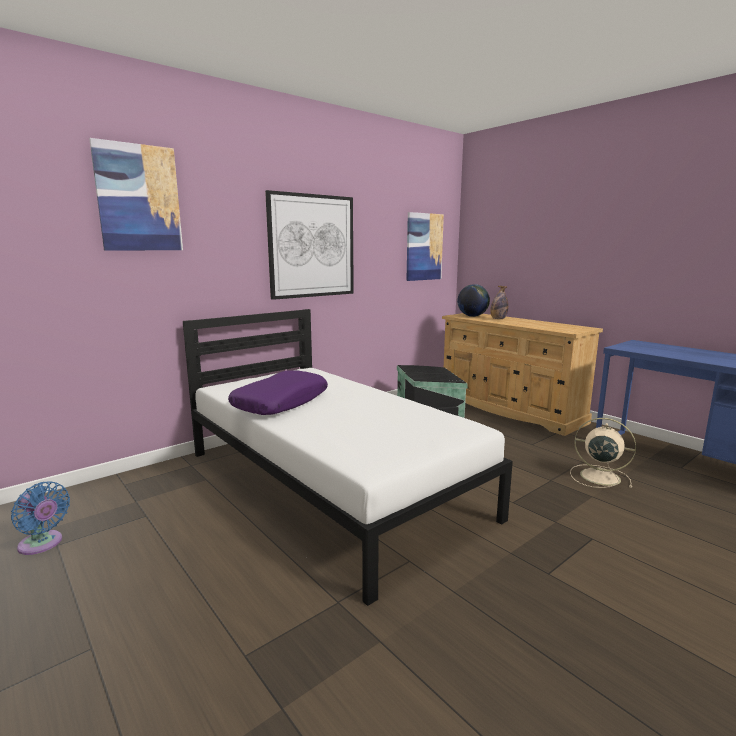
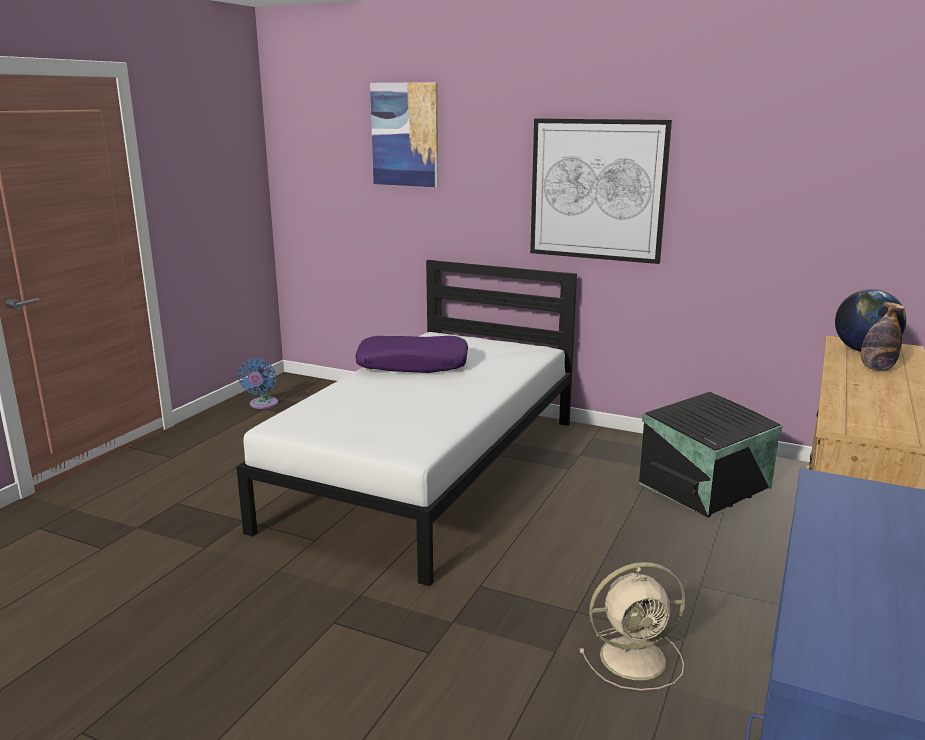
camera: 65 degrees right, 5 degrees up
picture [406,212,444,281] -> none
beige fan [570,418,636,488] -> beige fan turned 75 degrees clockwise [580,562,685,691]

